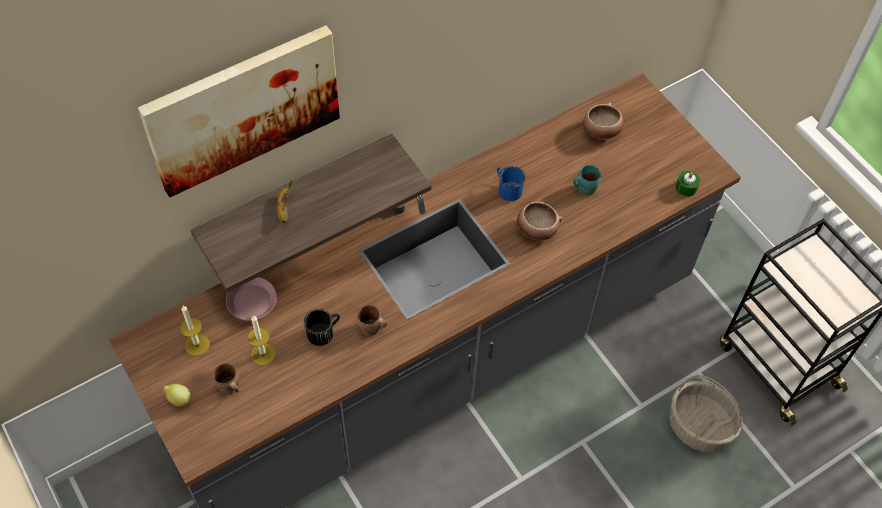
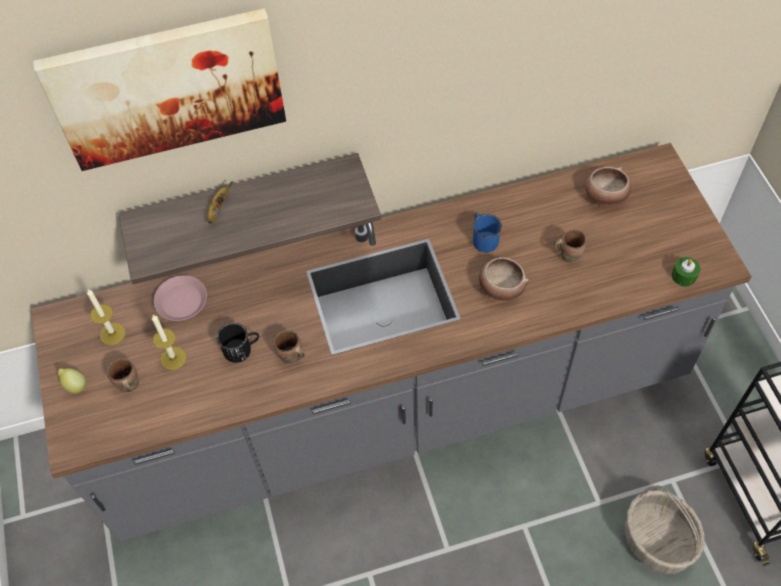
camera: 20 degrees right, 0 degrees up
turquoise mug [573,165,601,196] -> brown mug [554,229,586,263]

